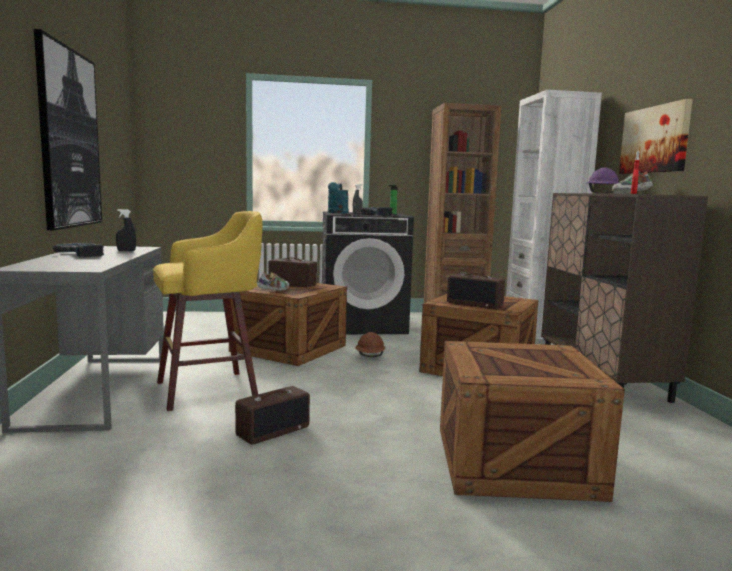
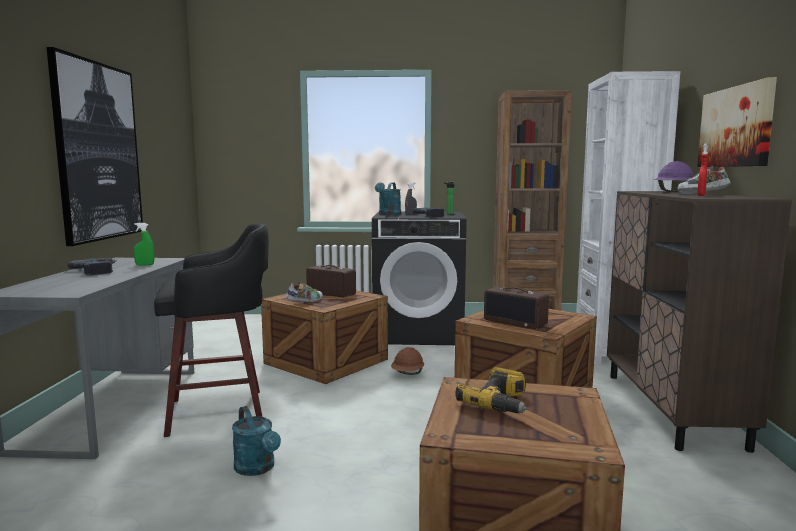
camera: 10 degrees right, 0 degrees up
black spray bottle [116,209,136,251] -> green spray bottle [134,223,155,265]
yellow stool [153,211,262,411] -> black stool [154,223,269,437]
radio [235,386,310,445] -> turquoise watering can [232,406,281,476]
none -> power drill [455,367,527,413]

